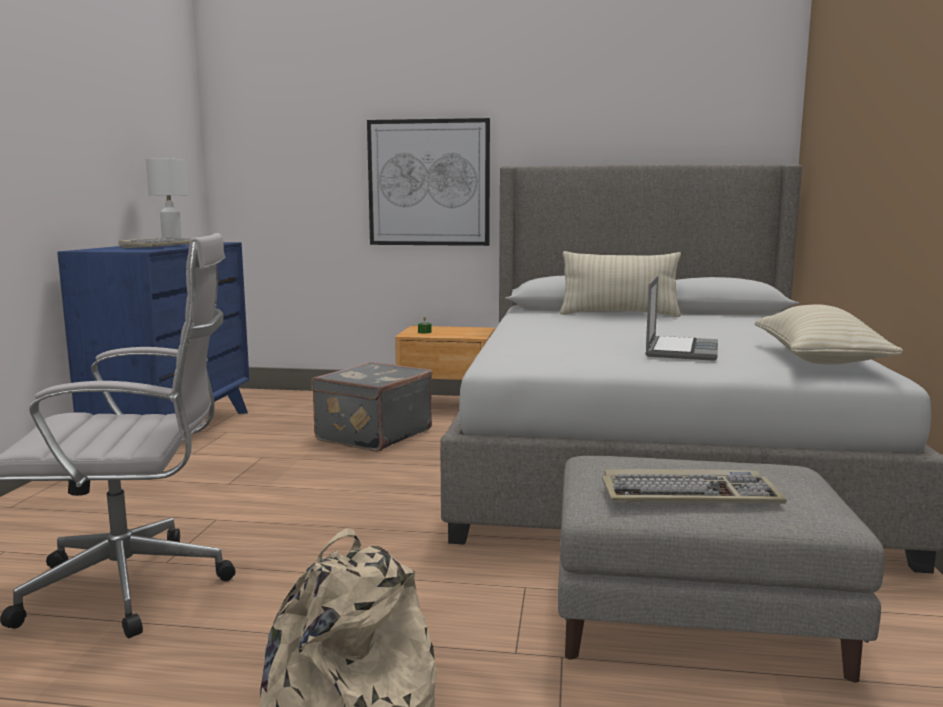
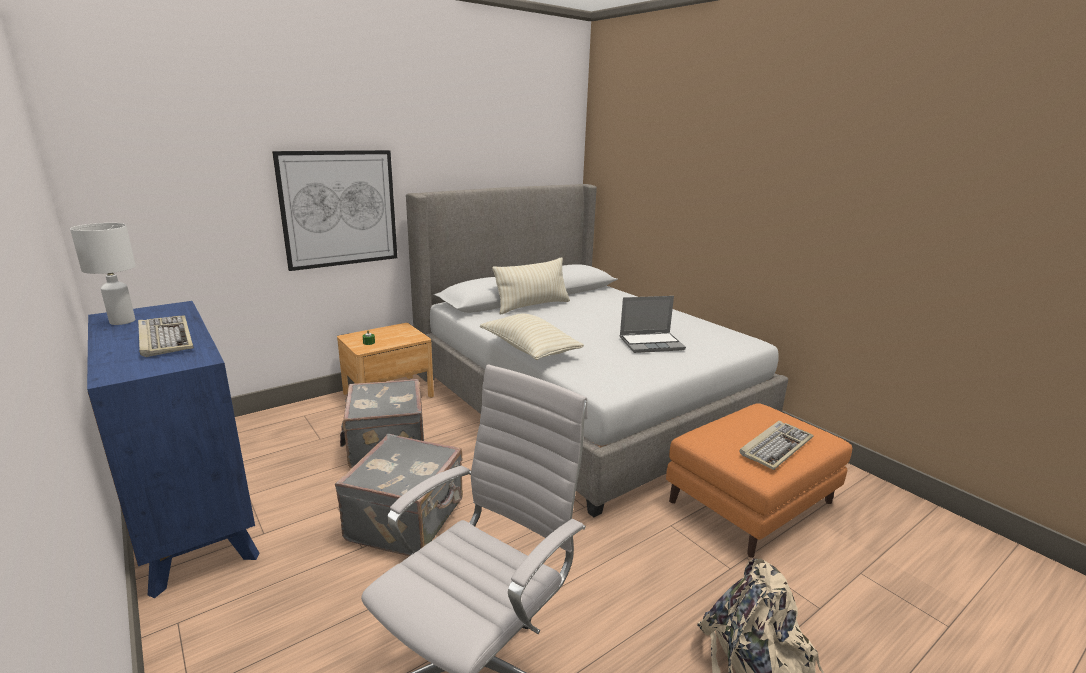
camera: 45 degrees left, 10 degrees up
grey ottoman [558,456,885,683] -> orange ottoman [666,403,852,558]
laptop [645,275,718,361] -> laptop turned 105 degrees clockwise [620,296,686,353]
beige pillow [754,304,903,365] -> beige pillow moved to [480,314,584,360]
none -> grey suitcase [335,434,463,556]

